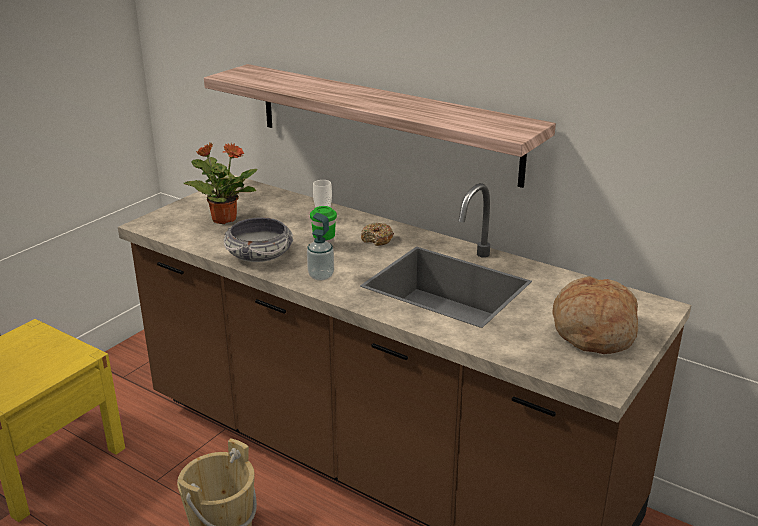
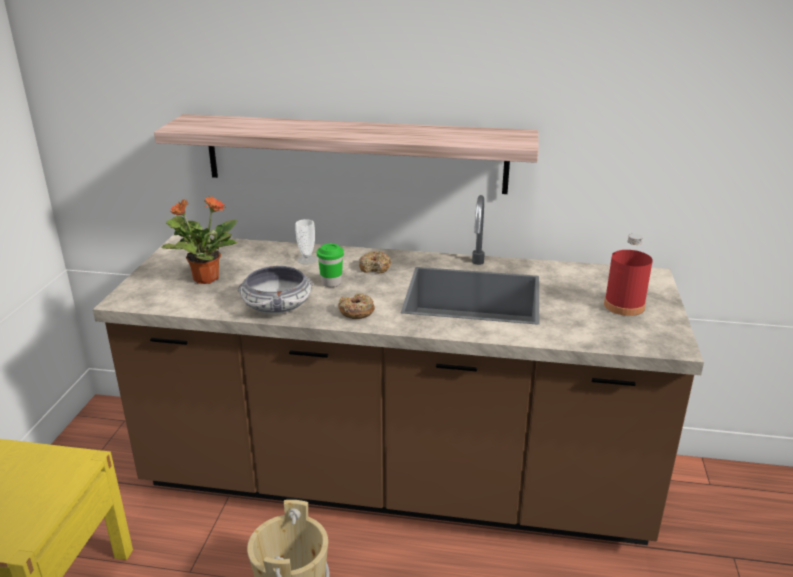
camera: 25 degrees left, 0 degrees up
soap dispenser [307,213,334,281] -> donut [338,293,375,319]
bread [552,276,638,354] -> red bottle [604,234,653,316]

